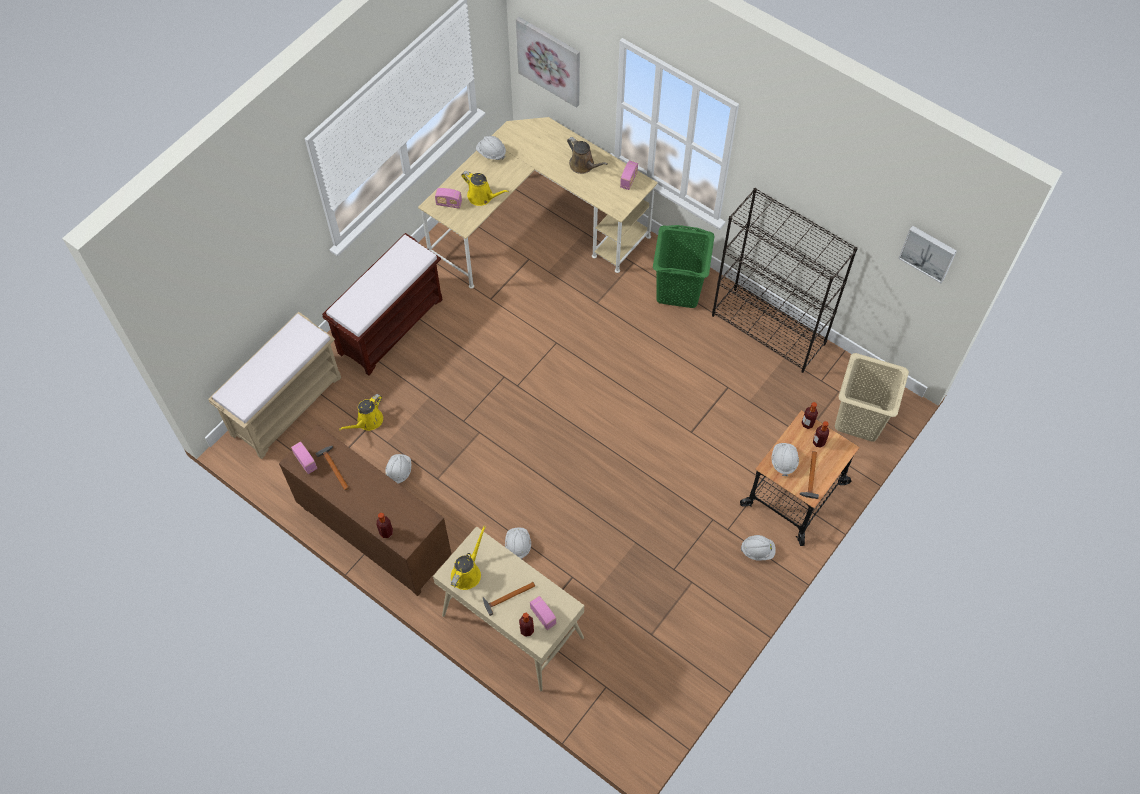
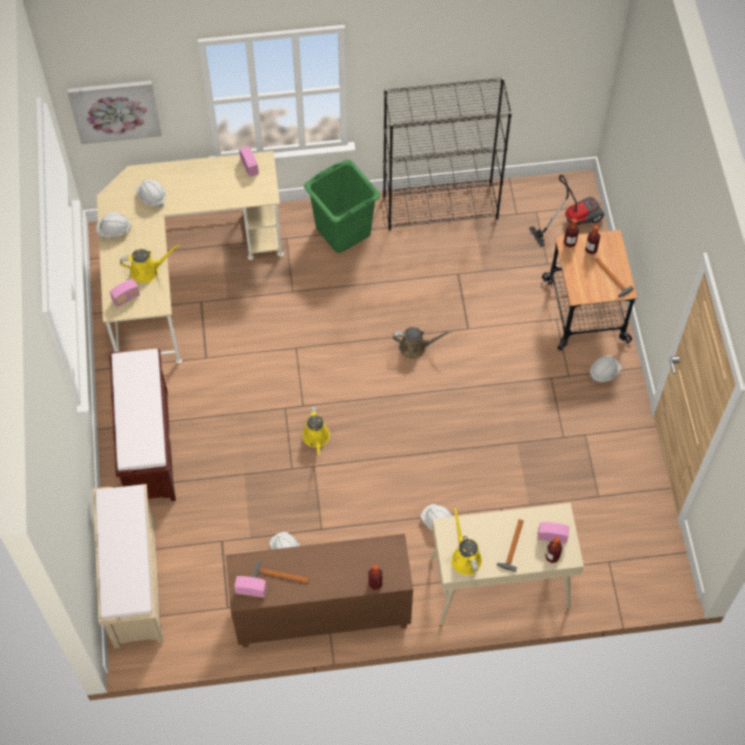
camera: 45 degrees left, 0 degrees up
yellow watering can [339,394,383,431] -> yellow watering can moved to [303,406,330,456]
brown watering can [567,137,608,174] -> brown watering can moved to [393,327,452,359]
white hard hat [771,443,799,476] -> white hard hat moved to [136,180,166,207]
beige laundry basket [835,353,909,442] -> vacuum cleaner [529,175,605,247]
picture [898,226,957,283] -> none

